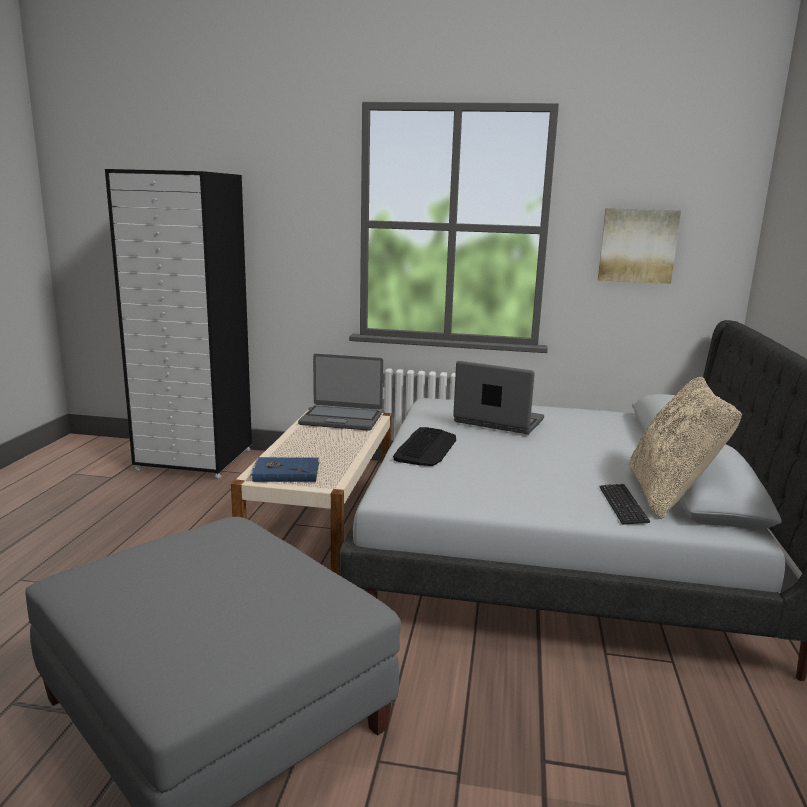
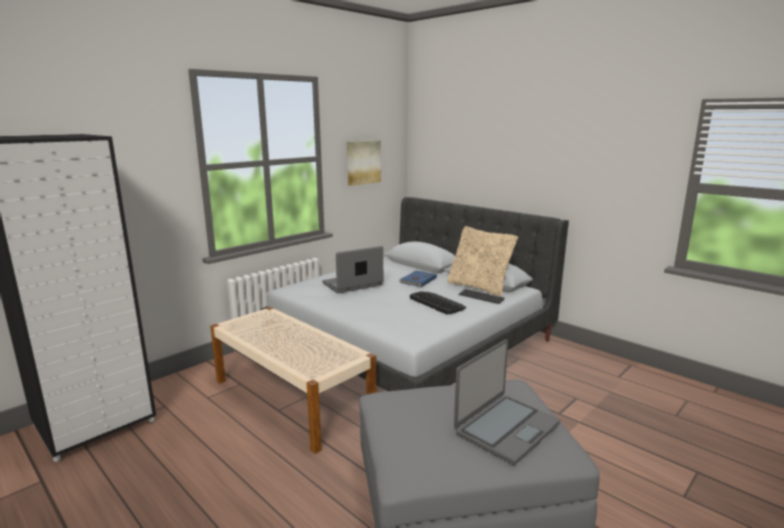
camera: 55 degrees left, 0 degrees up
blue book [250,457,320,482] -> blue book moved to [398,270,437,287]
laptop [298,354,383,431] -> laptop moved to [454,339,560,464]
keyboard [393,427,456,466] -> keyboard moved to [409,291,466,314]

